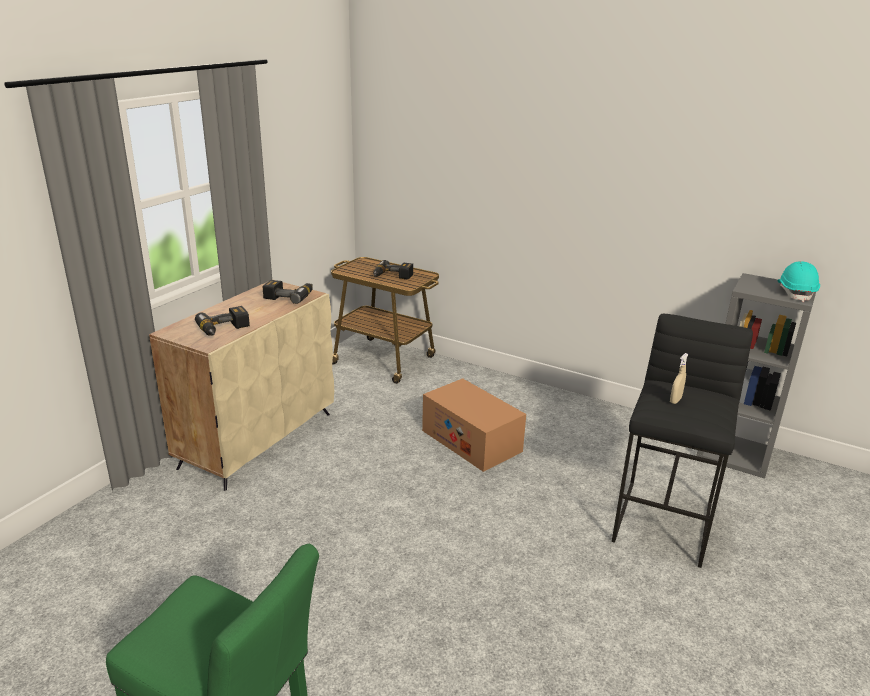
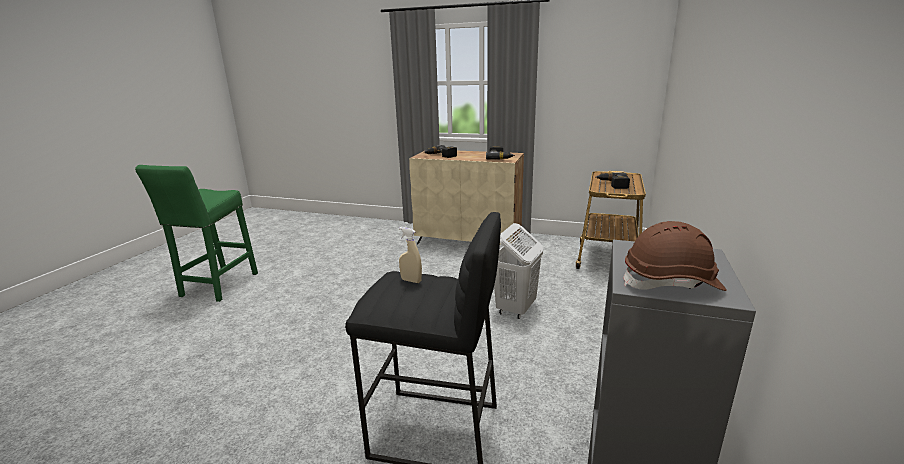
camera: 80 degrees right, 5 degrees down
cardboard box [422,378,526,472] -> white laundry basket [494,223,543,319]
turquoise hard hat [778,261,820,302] -> brown hard hat [623,221,727,291]

